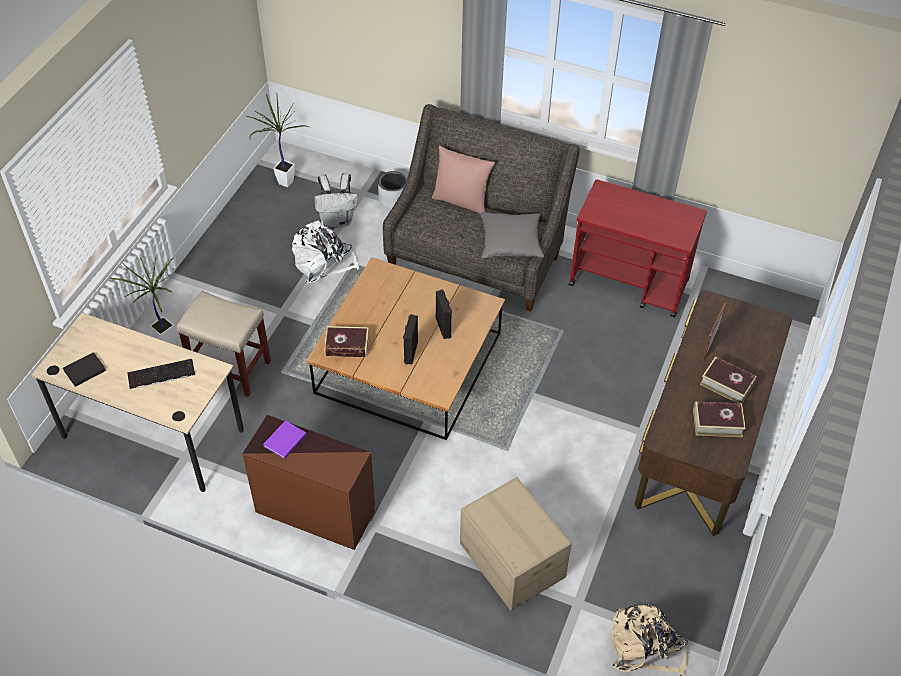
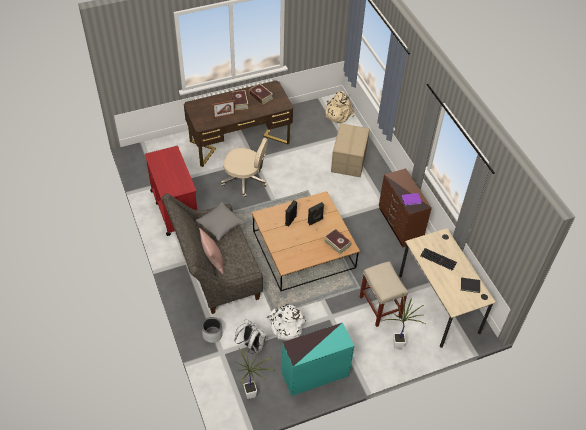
camera: 135 degrees left, 0 degrees up
none -> beige office chair [221,138,268,198]
none -> turquoise dresser [282,322,354,396]

